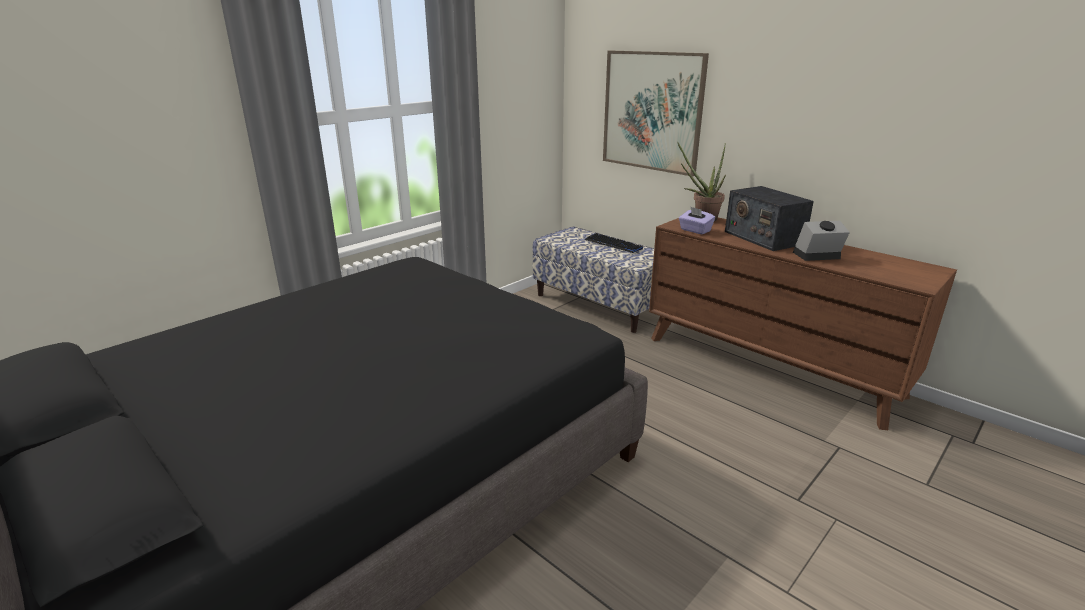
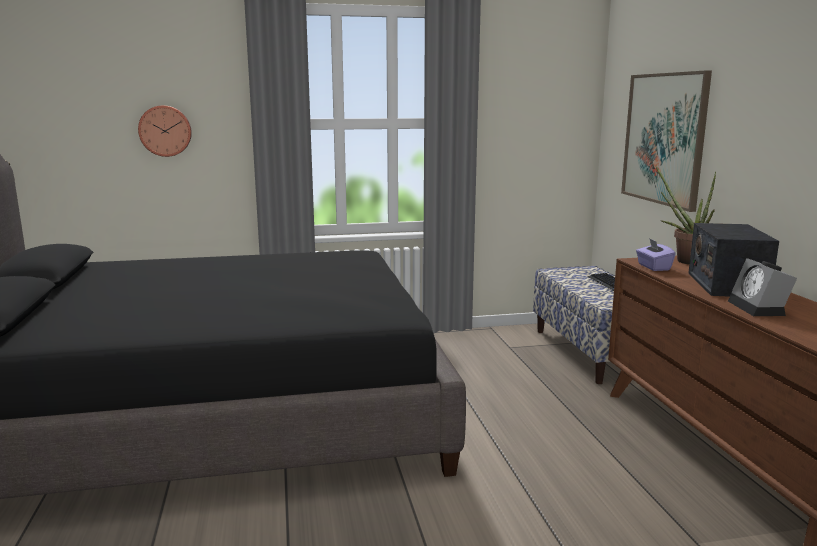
camera: 35 degrees right, 10 degrees down
alarm clock [793,221,850,261] -> alarm clock turned 120 degrees counterclockwise [728,258,797,316]
none -> wall clock [138,105,192,157]

